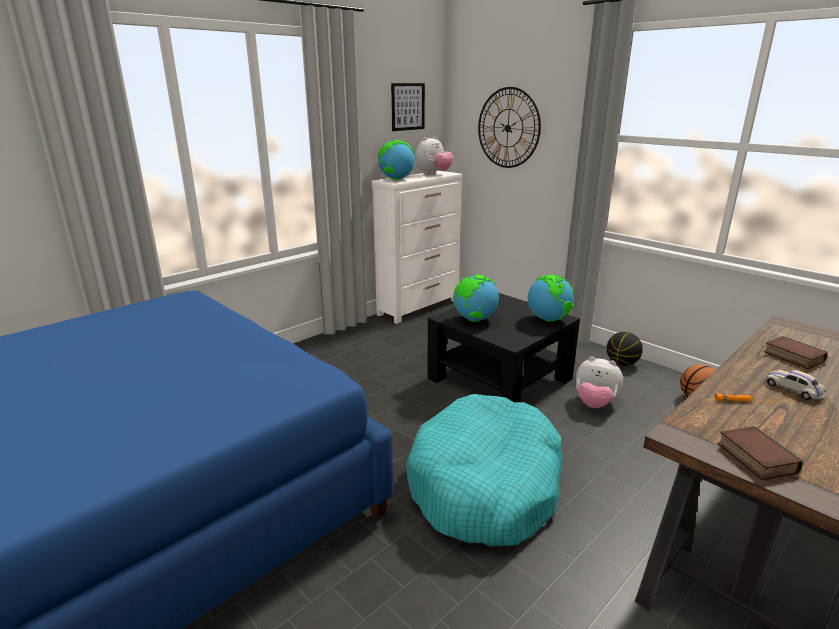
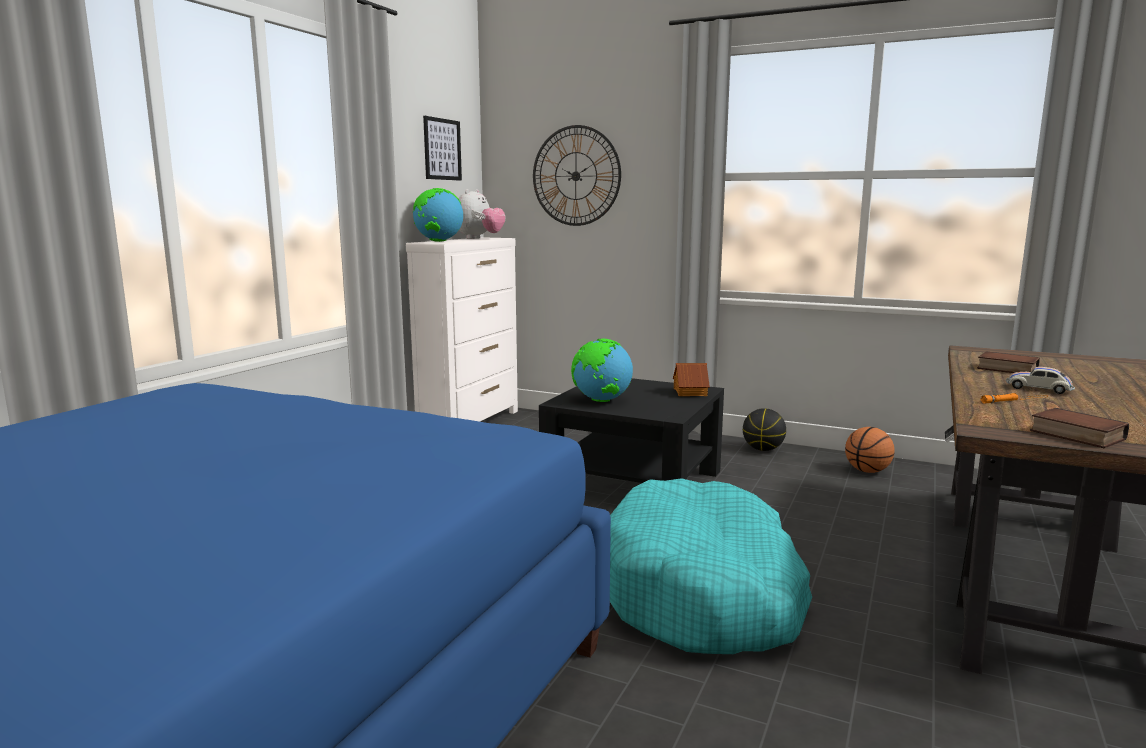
camera: 20 degrees left, 10 degrees down
globe [528,275,574,321] -> toy house [673,363,710,396]
plush toy [576,356,623,408] -> none

